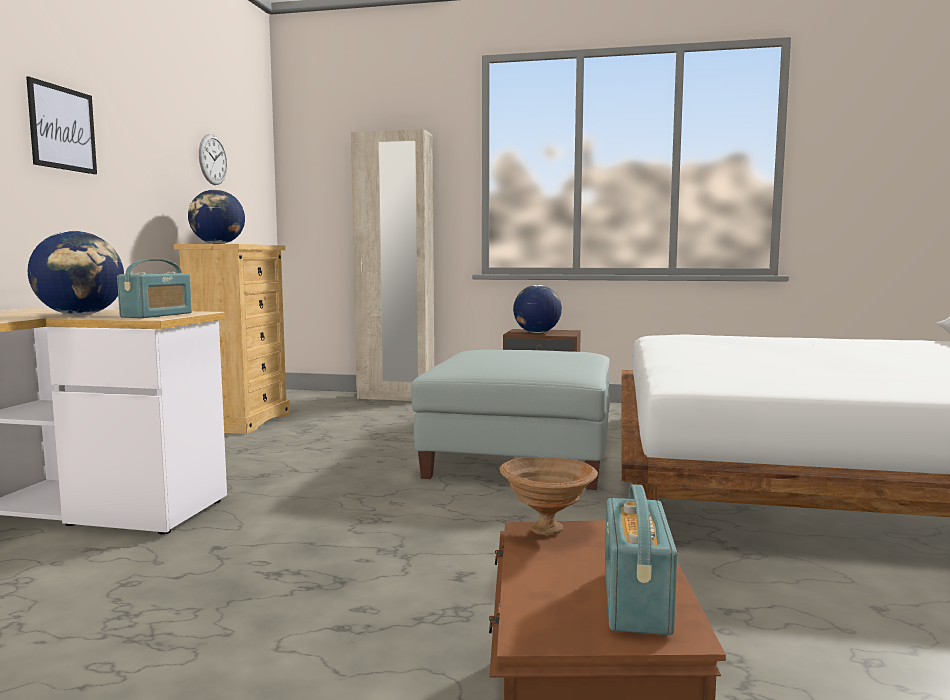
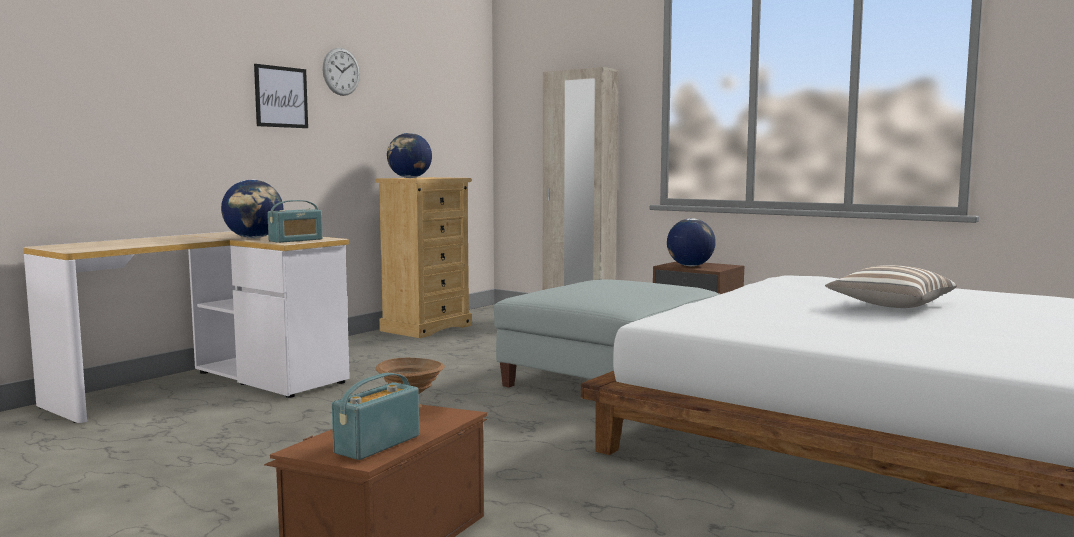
camera: 25 degrees right, 0 degrees up
wall clock [199,134,228,185] -> wall clock moved to [322,48,360,96]
none -> pillow [825,265,957,308]

